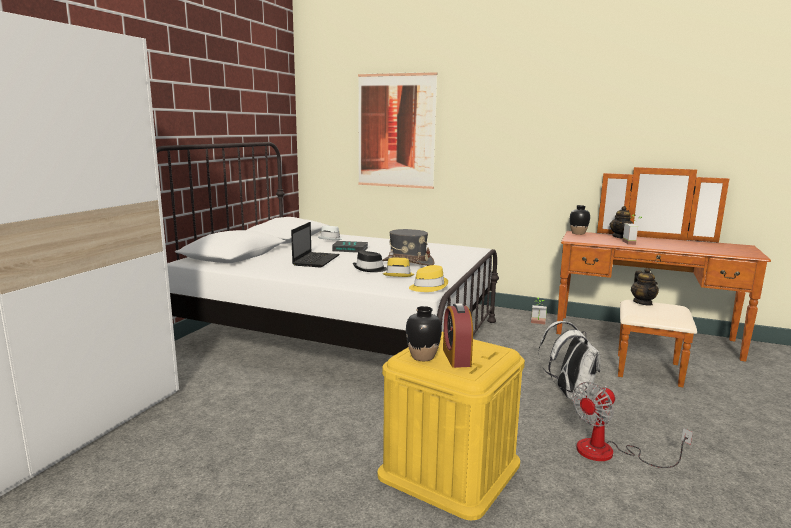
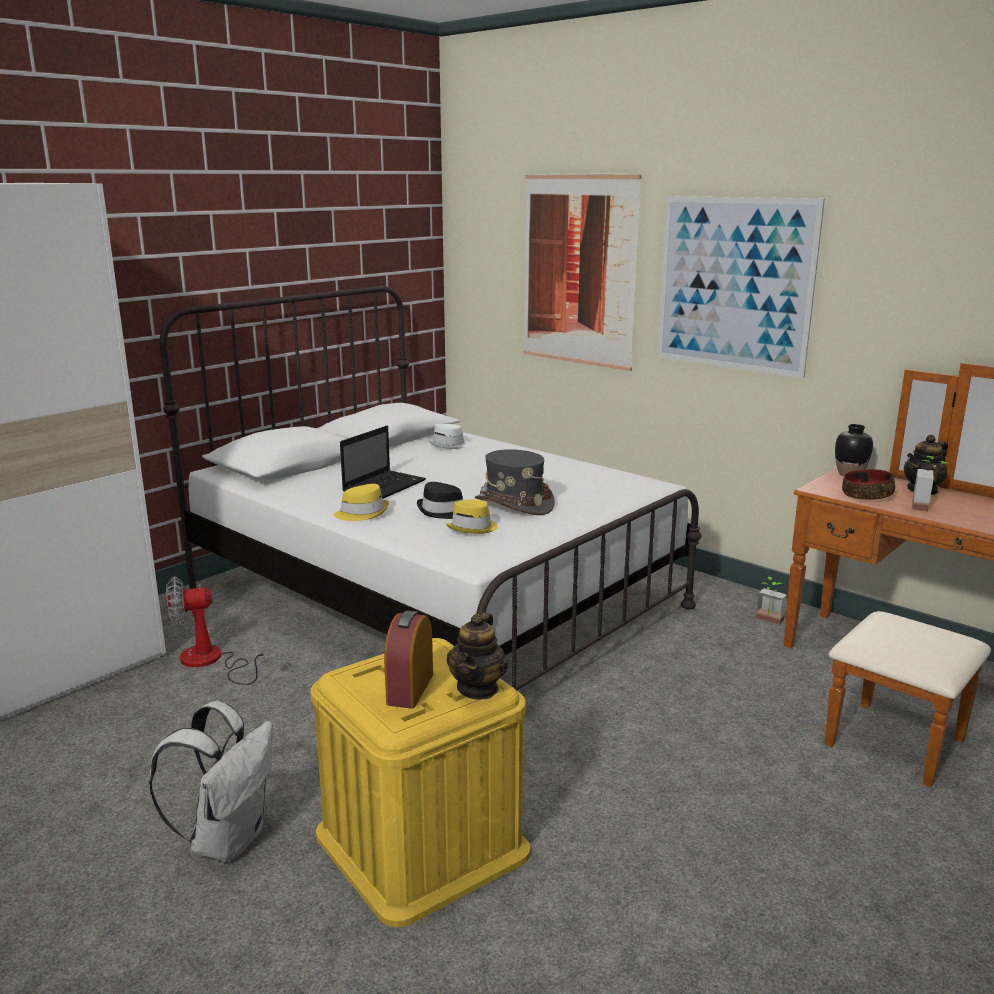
camera: 20 degrees right, 5 degrees up
book [332,241,368,253] -> none
black vase [406,306,442,361] -> none
yellow hat [409,265,448,292] -> yellow hat moved to [334,484,389,521]
white backpack [538,321,601,399] -> white backpack moved to [149,701,273,862]
fan [572,382,693,468] -> fan moved to [166,576,265,685]
teapot [631,268,659,306] -> teapot moved to [446,612,508,700]
none -> picture [657,196,825,378]
none -> bowl [842,469,895,500]

